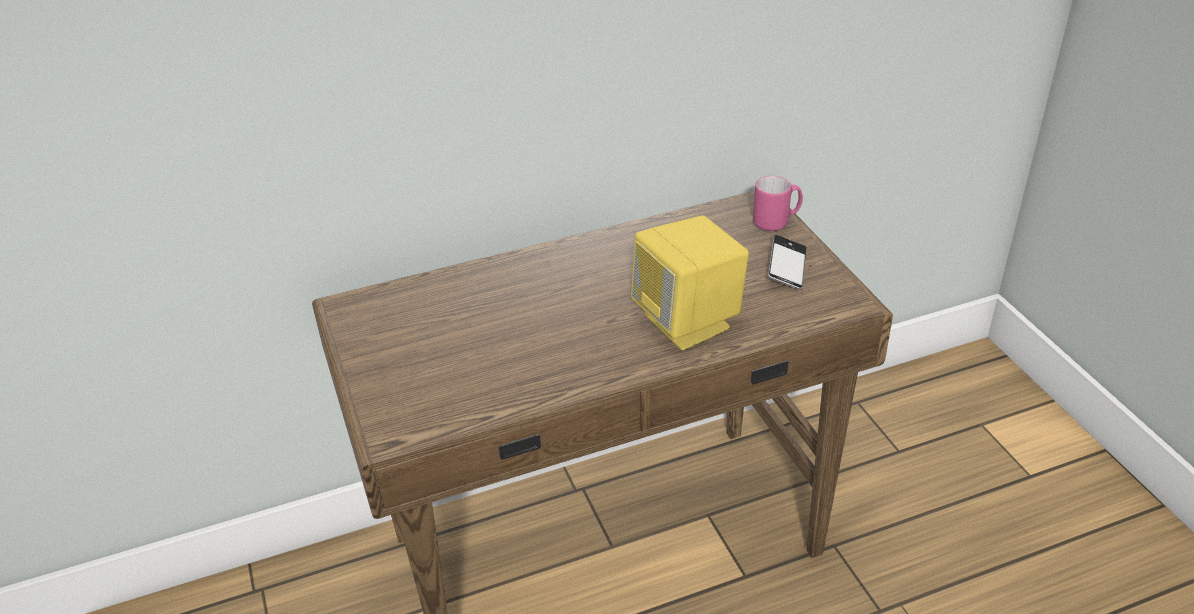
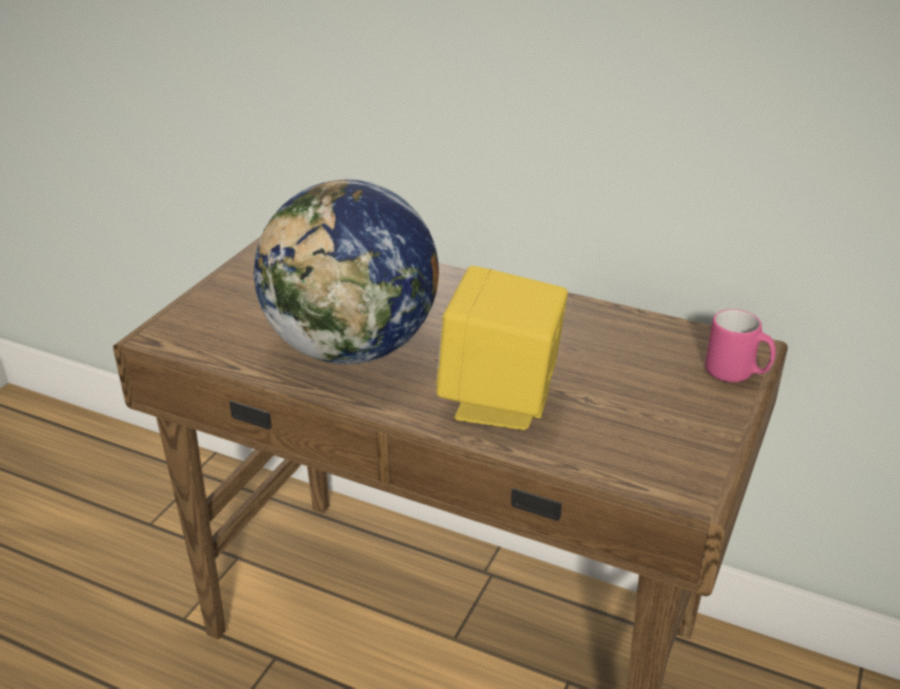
camera: 45 degrees right, 5 degrees down
phone [768,235,807,290] -> none
none -> globe [254,179,439,364]

